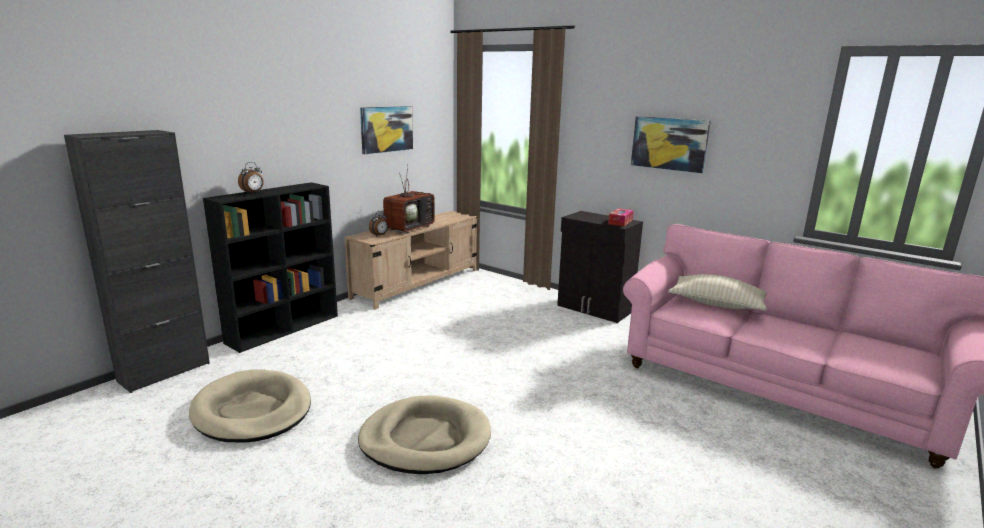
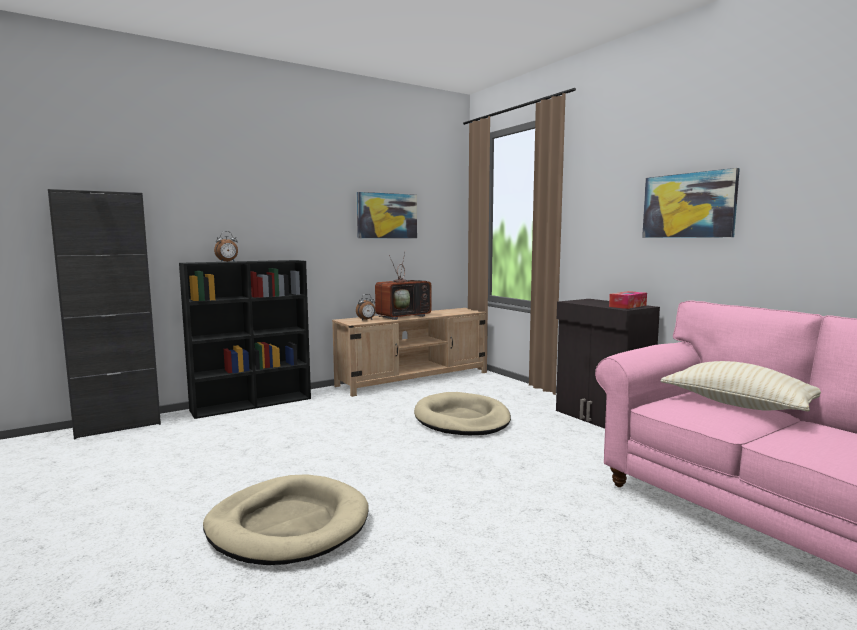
camera: 20 degrees right, 10 degrees down
beige dog bed [189,370,311,443] -> beige dog bed moved to [414,392,511,435]

